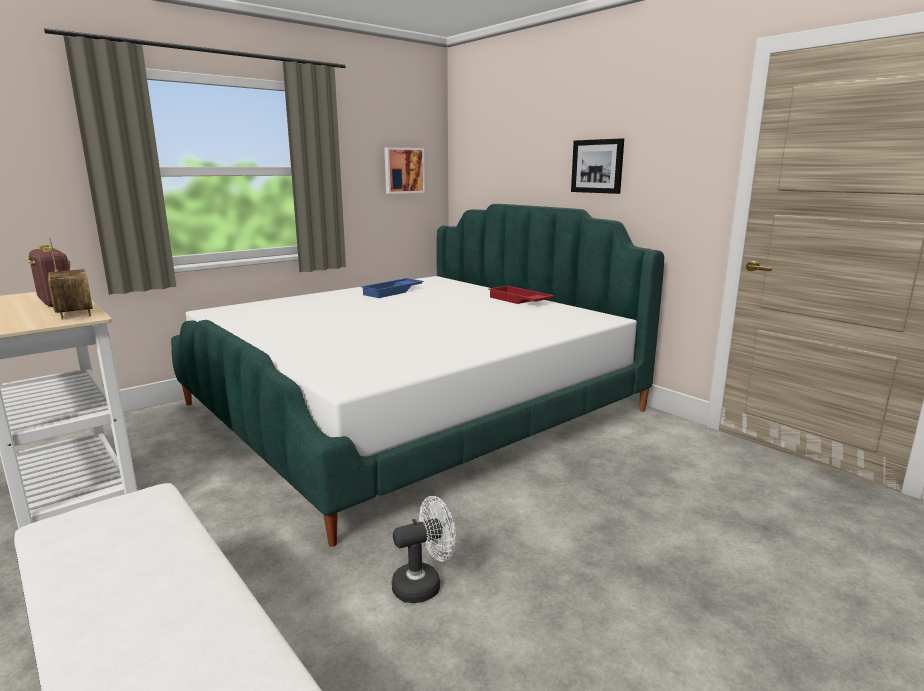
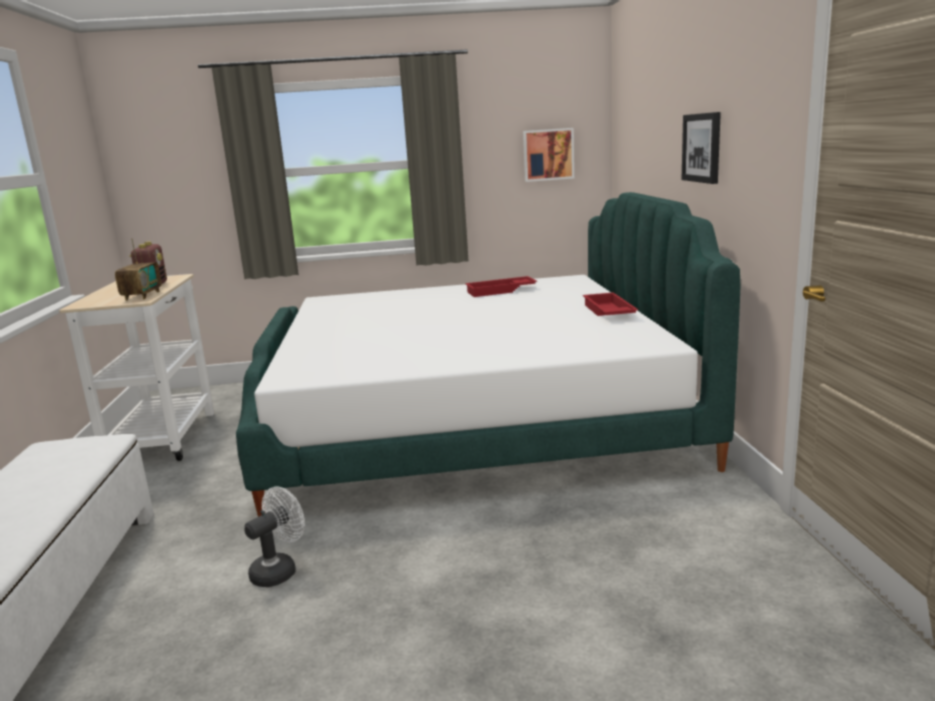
camera: 35 degrees right, 0 degrees up
blue tray [361,278,424,298] -> red tray [465,276,537,297]
white fan [392,496,456,603] -> white fan turned 60 degrees counterclockwise [244,487,305,587]

